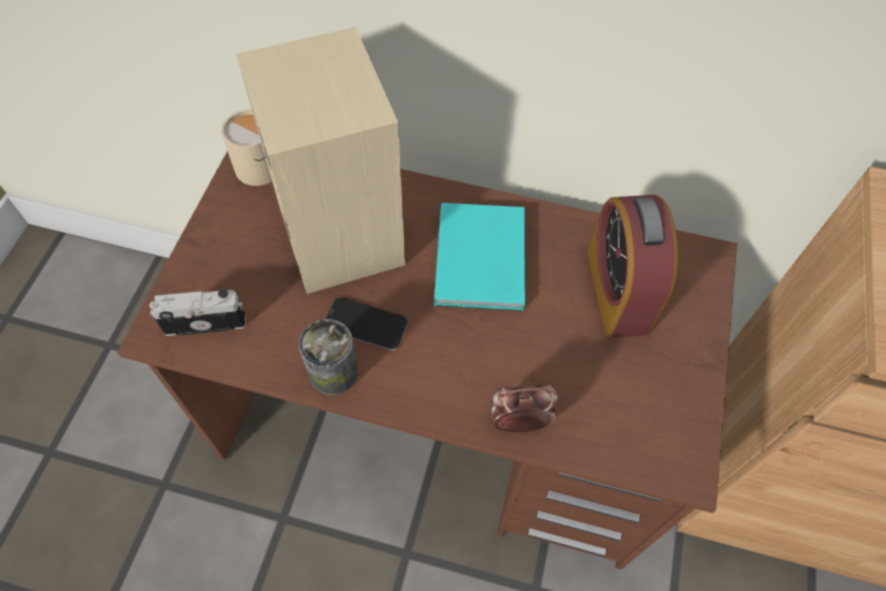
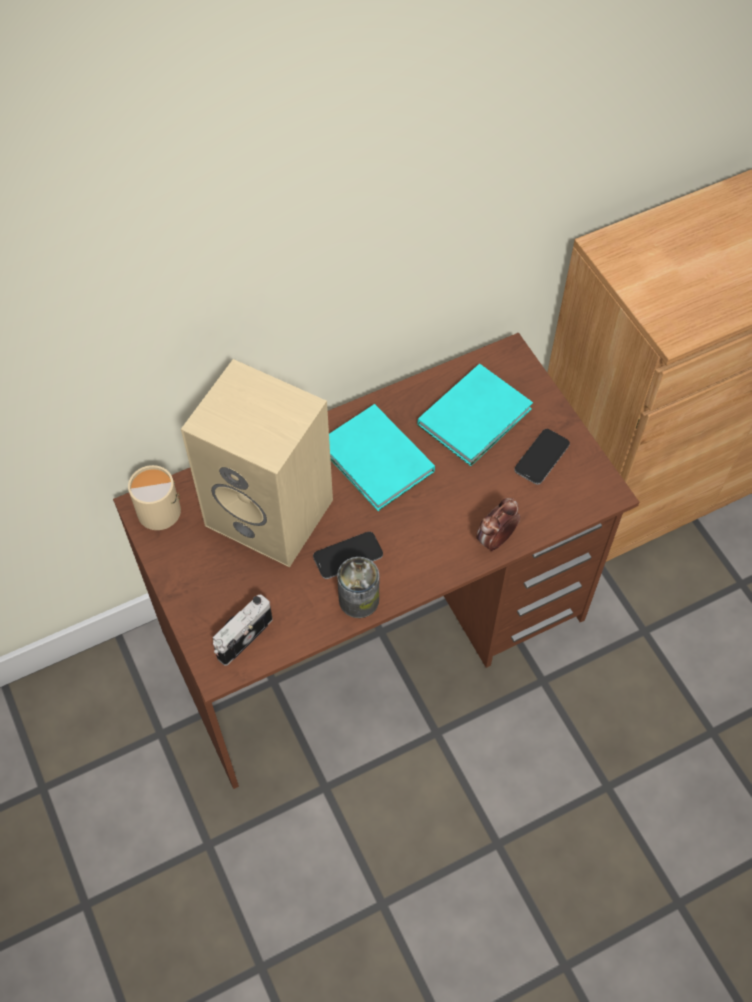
camera: 40 degrees left, 0 degrees up
alarm clock [587,195,678,338] -> turquoise book [417,364,533,466]
none -> phone [514,429,570,485]

